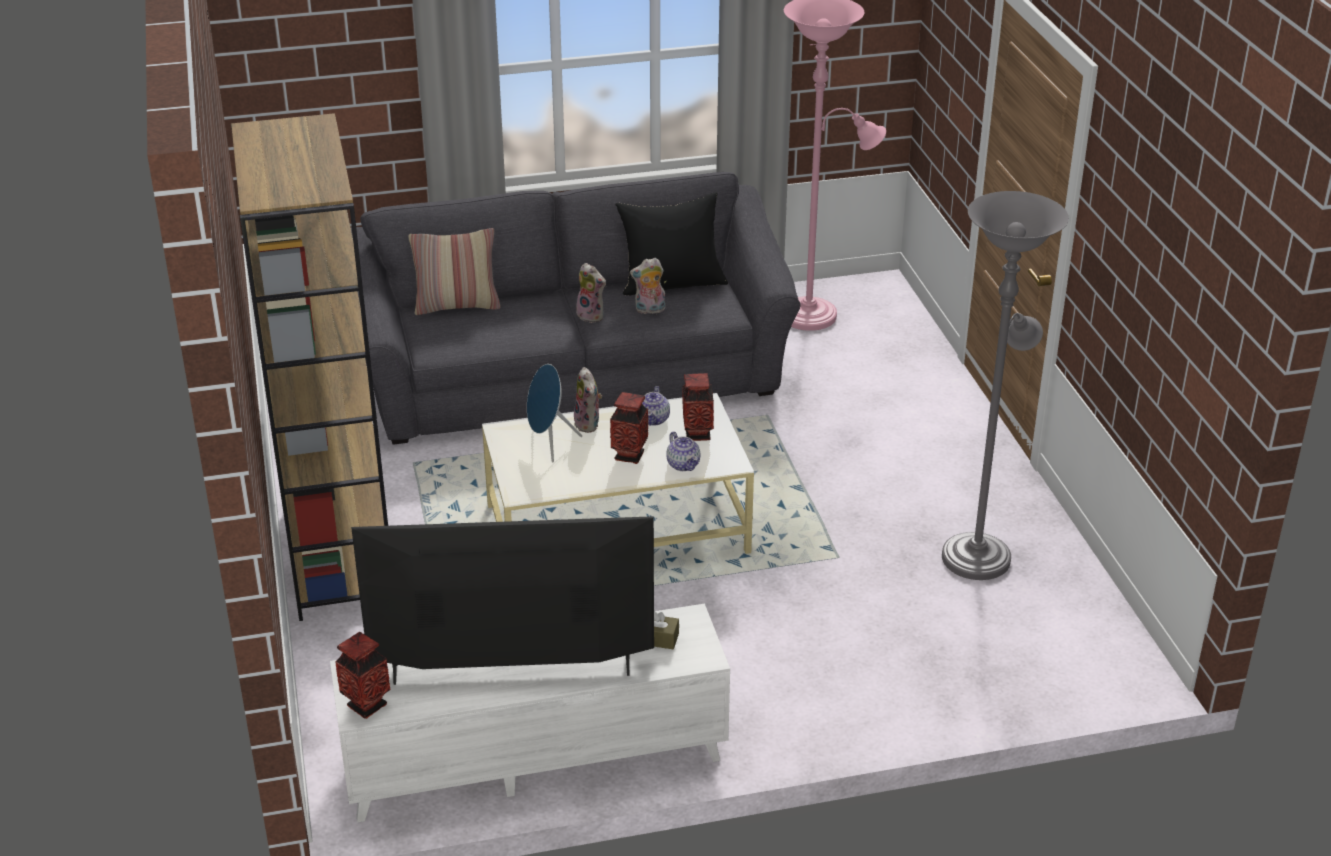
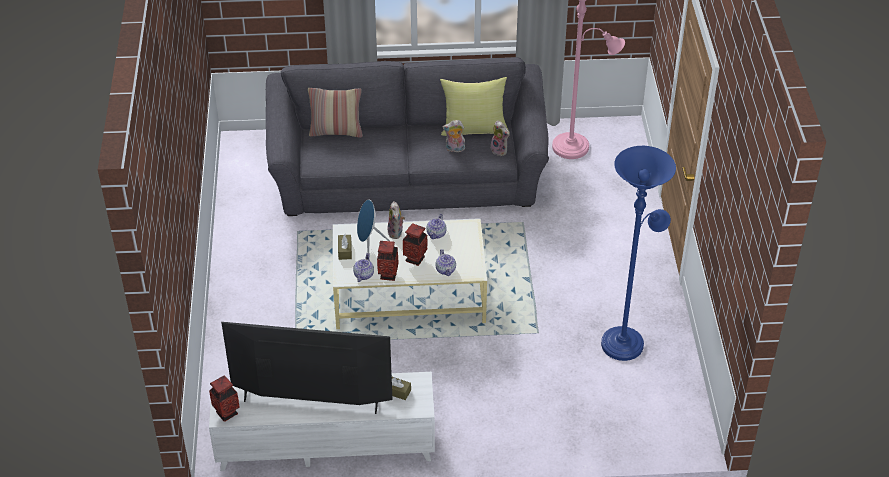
camera: 10 degrees right, 10 degrees up
brown bookcase [231,113,388,621] -> none
plush toy [575,263,606,323] -> plush toy moved to [491,121,510,156]
black pillow [615,192,728,295] -> yellow pillow [440,77,510,136]
vase [682,373,714,441] -> vase moved to [377,241,399,281]
grey floor lamp [942,191,1069,580] -> blue floor lamp [601,146,676,361]
none -> brown tissue box [338,234,352,260]
none -> teapot [353,253,374,282]

